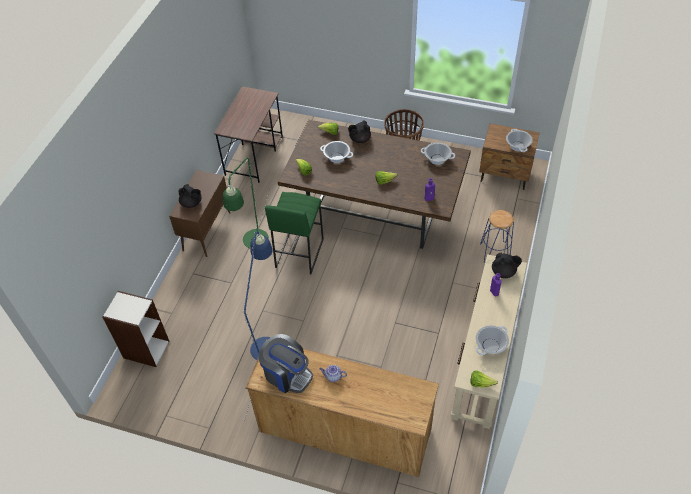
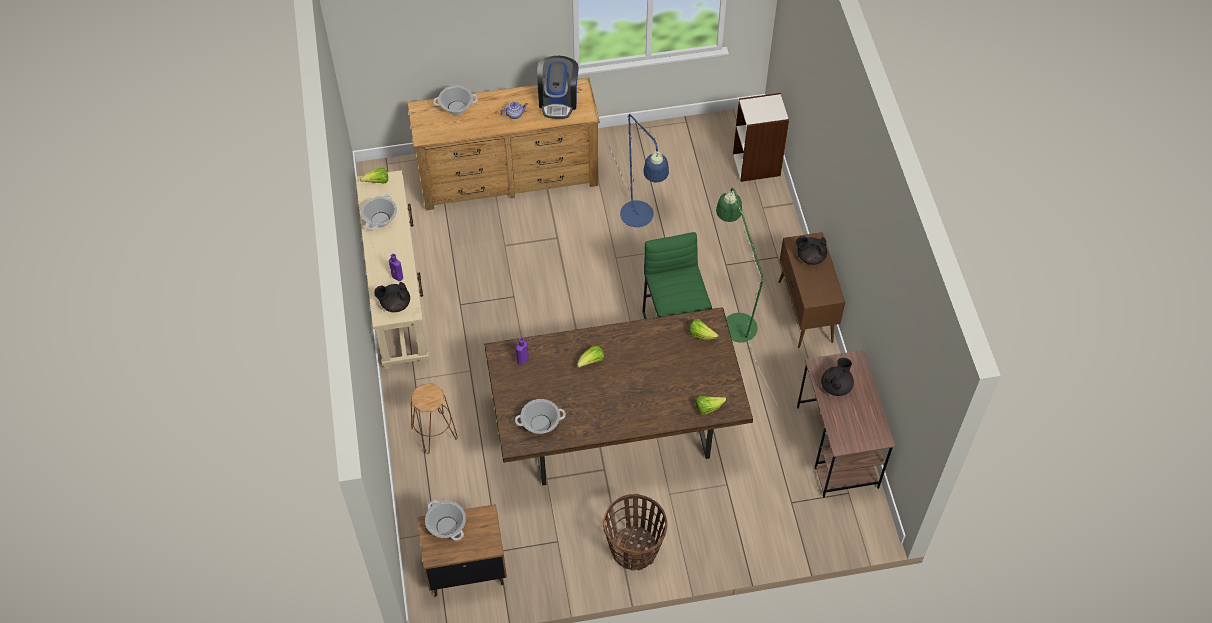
camera: 150 degrees right, 5 degrees up
coffee machine [258,334,313,393] -> coffee machine turned 90 degrees counterclockwise [537,56,579,119]
cooking pot [320,141,353,163] -> cooking pot moved to [433,86,478,115]
black teapot [348,120,371,143] -> black teapot moved to [821,358,854,396]
blue stool [480,210,514,263] -> brown stool [411,383,458,454]

